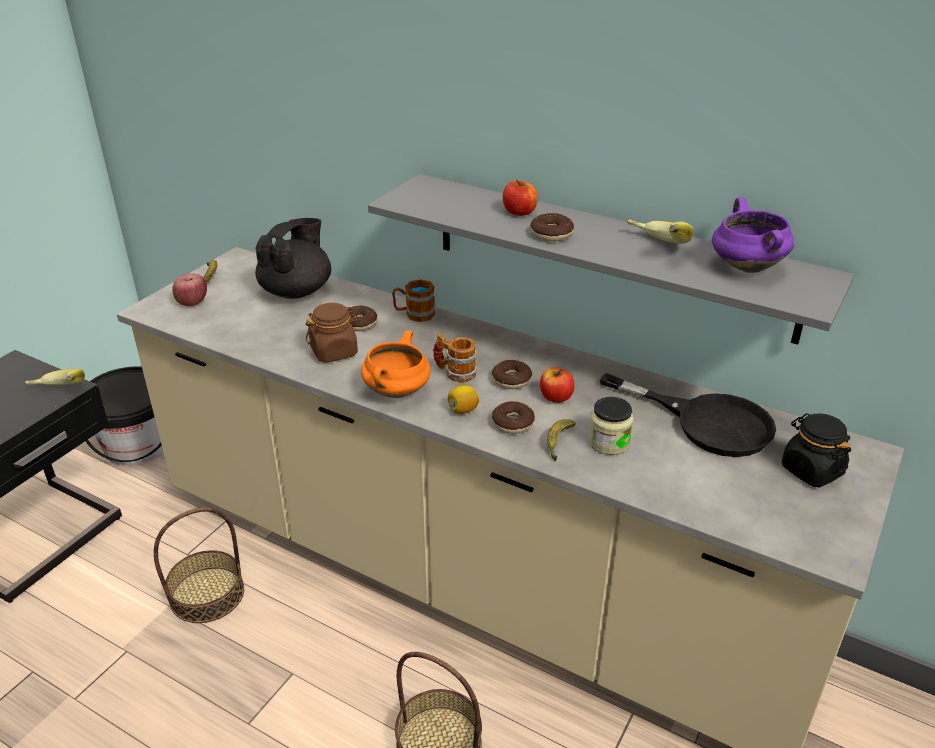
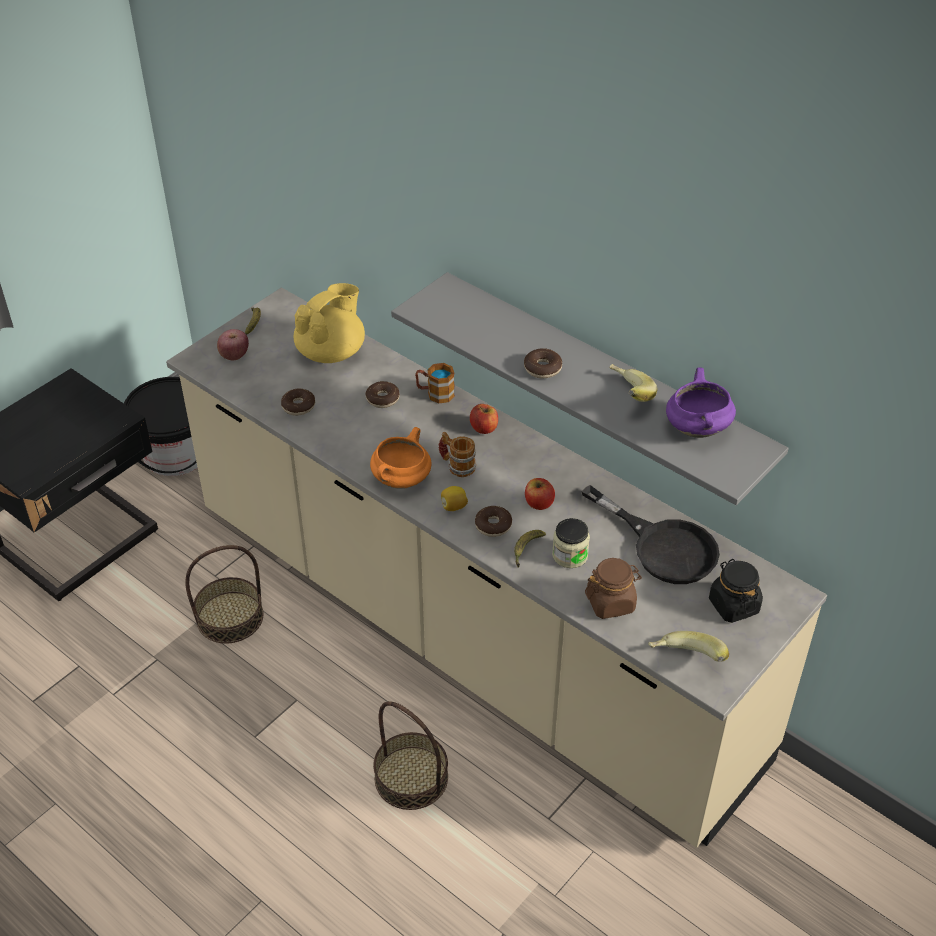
camera: 10 degrees right, 10 degrees up
banana [25,368,85,385] -> banana moved to [648,631,729,662]
black teapot [255,218,331,299] -> yellow teapot [294,283,365,363]
brown jar [306,303,359,363] -> brown jar moved to [585,558,642,619]
donut [492,360,532,389] -> donut moved to [281,388,315,416]
apple [503,180,538,216] -> apple moved to [470,404,498,434]

